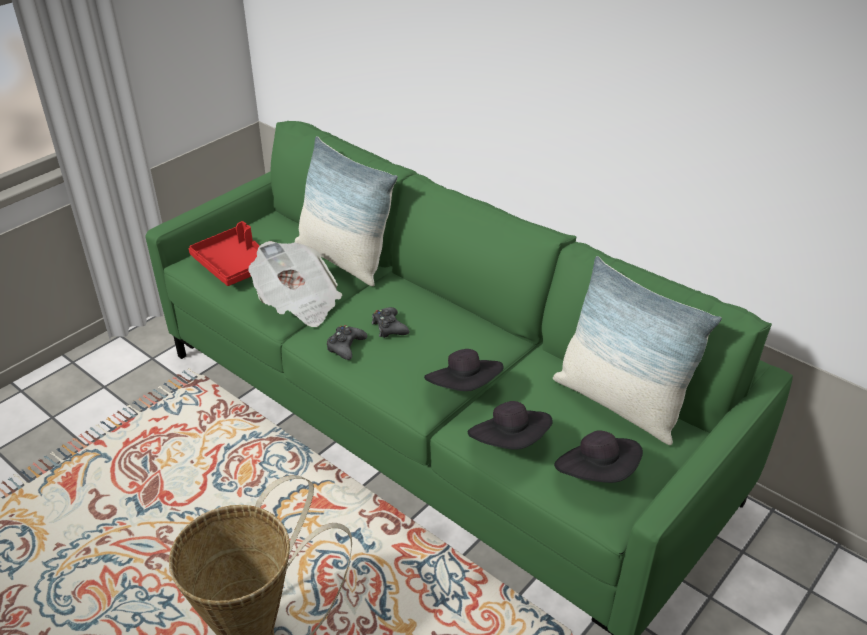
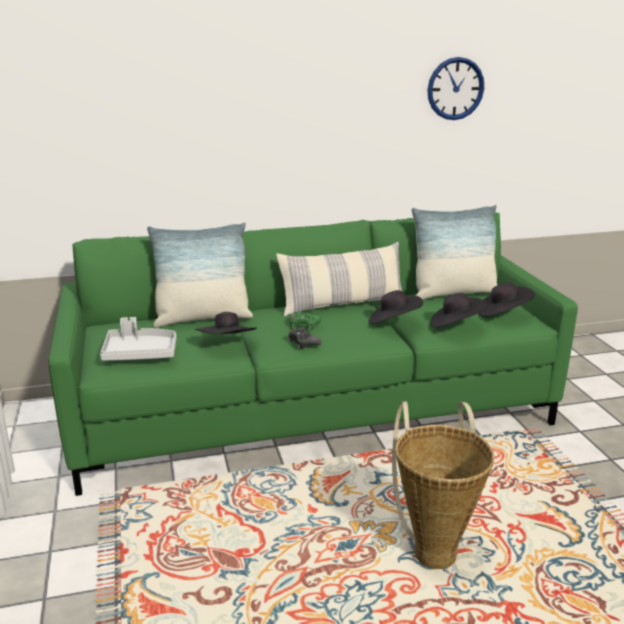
camera: 55 degrees left, 15 degrees down
red tray [189,221,259,286] -> grey tray [100,317,177,361]
newspaper [248,241,342,327] -> black hat [195,312,257,334]
black game controller [372,307,409,338] -> green game controller [289,312,321,330]
none -> pillow [276,242,402,316]
none -> wall clock [427,57,484,120]

